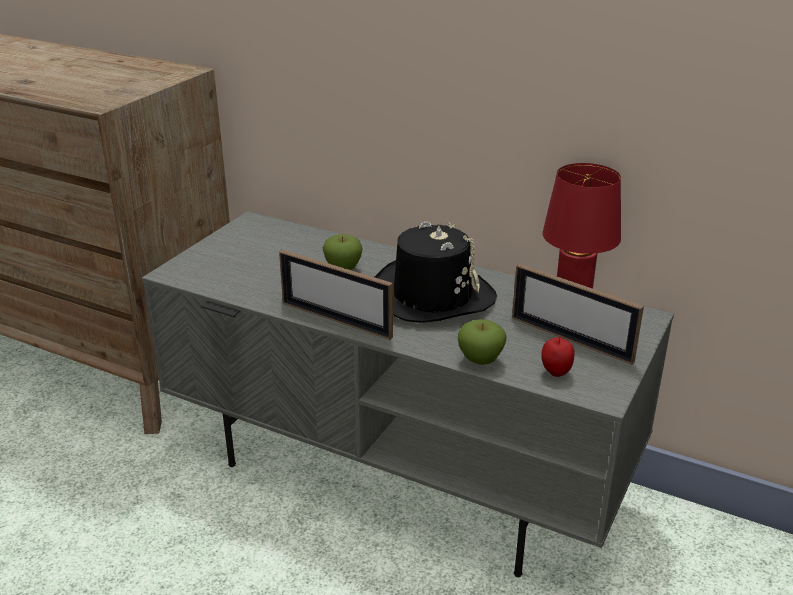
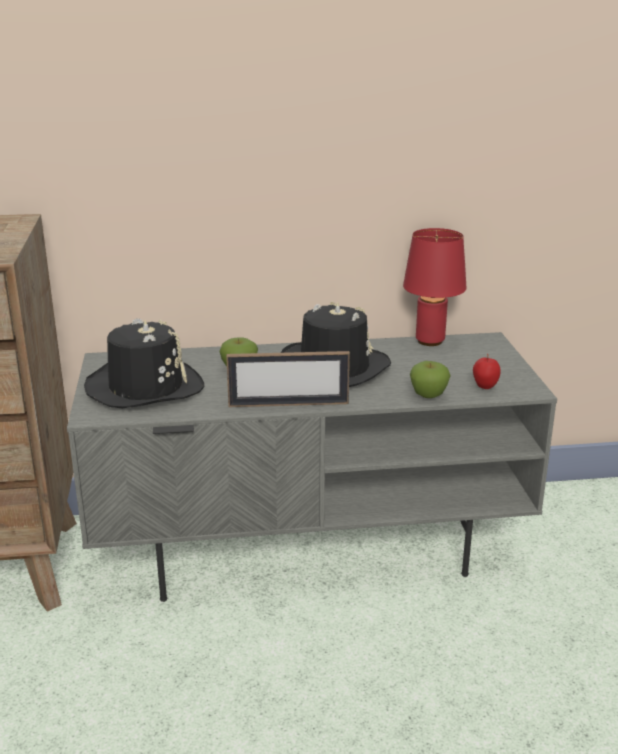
camera: 35 degrees left, 5 degrees down
picture frame [512,263,644,365] -> none
none -> black hat [84,318,205,408]

